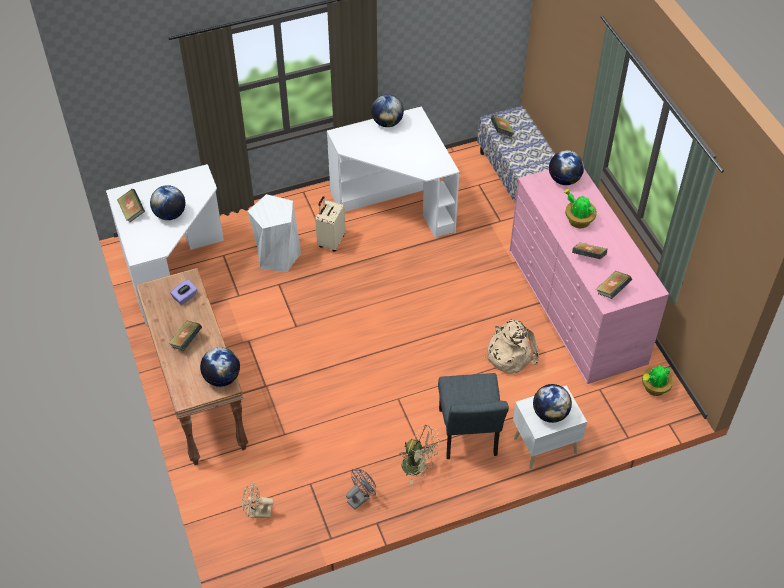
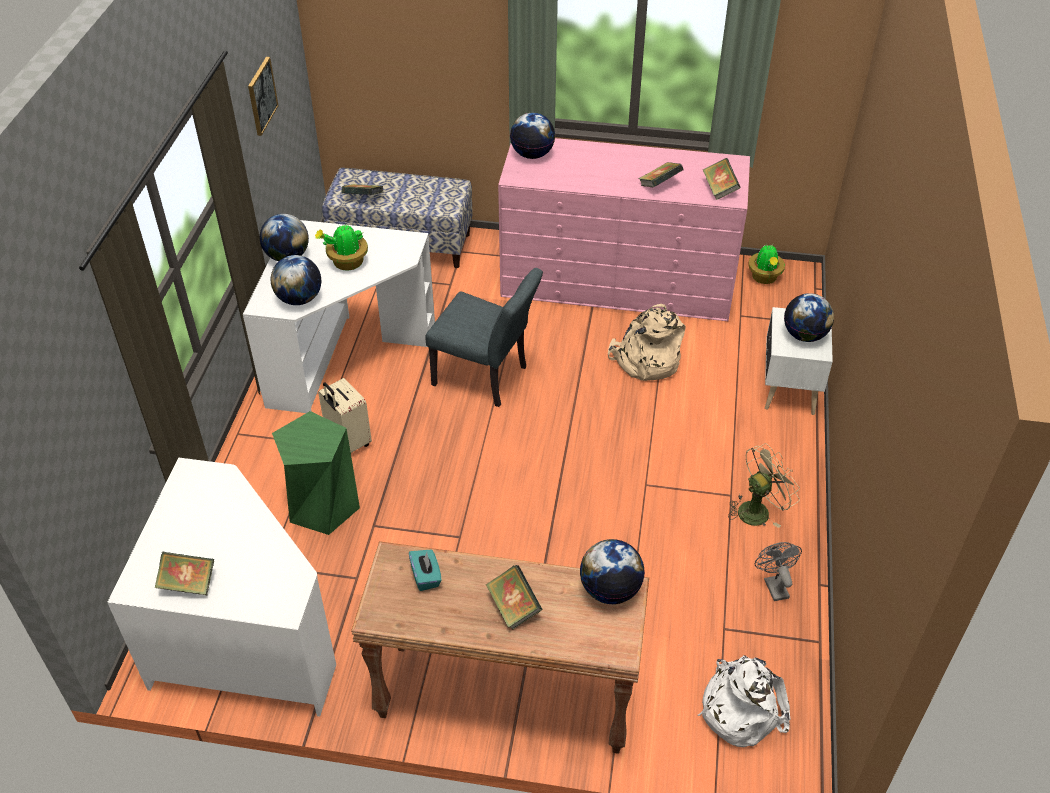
camera: 60 degrees left, 5 degrees down
globe [150,185,185,220] -> globe moved to [271,255,321,305]
purple tissue box [170,279,197,305] -> turquoise tissue box [409,549,442,591]
beige fan [242,482,274,518] -> white backpack [698,655,791,747]
white stool [248,194,301,272] -> green stool [272,411,360,535]
grey chair [438,373,509,459] -> grey chair moved to [426,268,543,407]
potted plant [563,188,597,228] -> potted plant moved to [315,224,368,270]
none -> picture [248,57,279,136]

